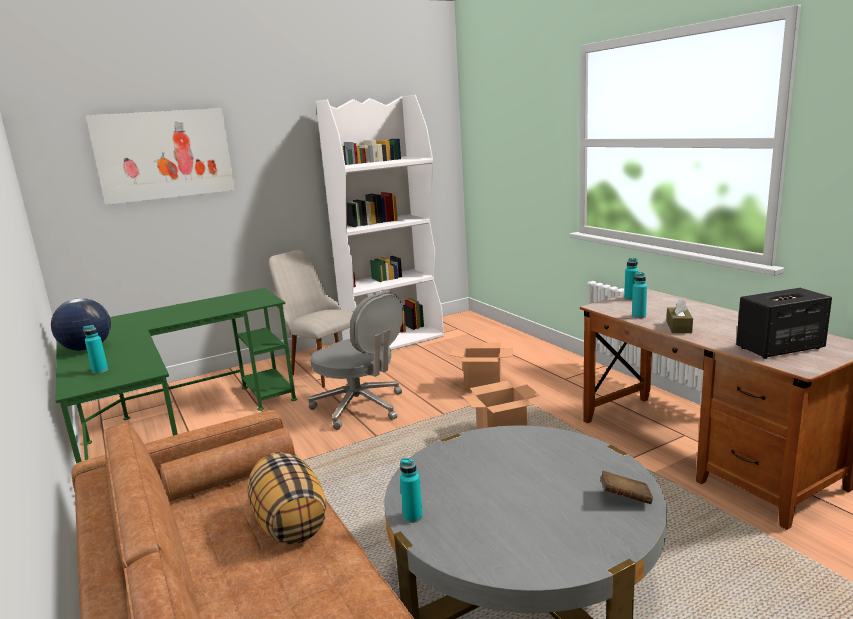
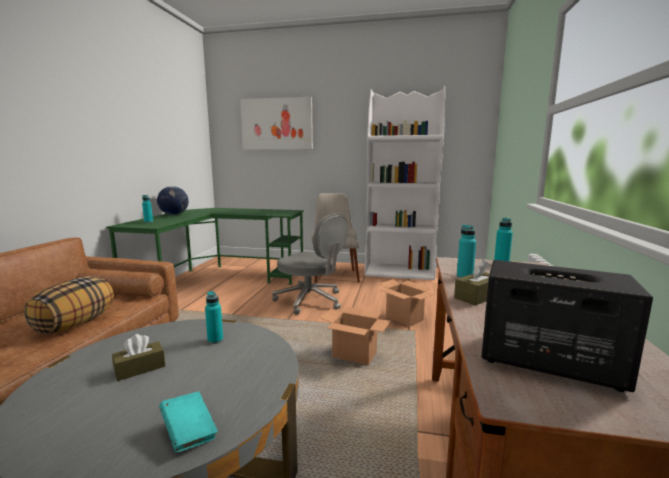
camera: 40 degrees right, 5 degrees down
grey office chair [308,291,403,430] -> grey office chair turned 45 degrees counterclockwise [272,214,348,315]
turquoise bottle [400,458,423,523] -> turquoise bottle moved to [205,291,223,344]
brown book [600,471,653,504] -> turquoise book [159,391,218,453]
none -> brown tissue box [112,334,165,381]

